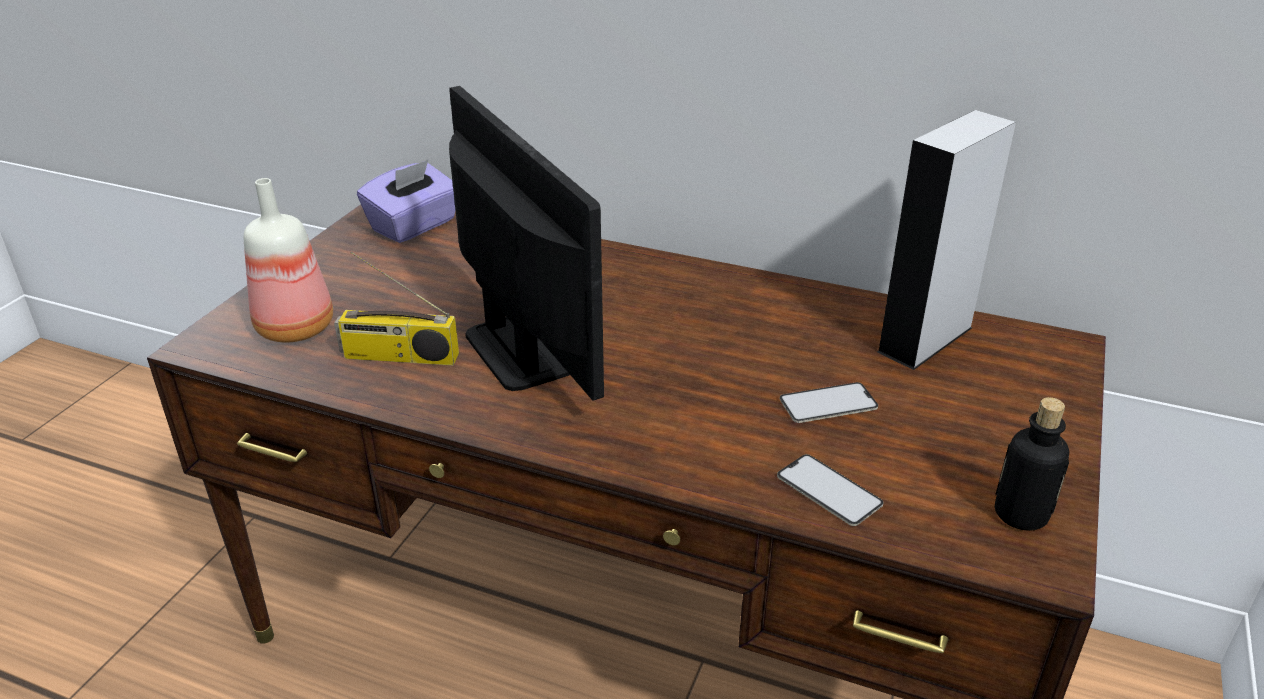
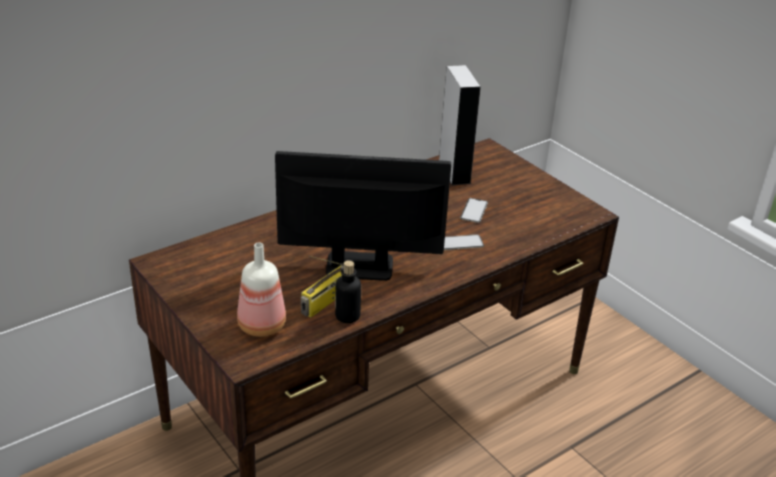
camera: 60 degrees left, 0 degrees up
purple tissue box [357,160,455,243] -> none
phone [777,454,884,526] -> phone moved to [444,234,484,250]
bottle [995,397,1069,531] -> bottle moved to [335,260,361,323]

